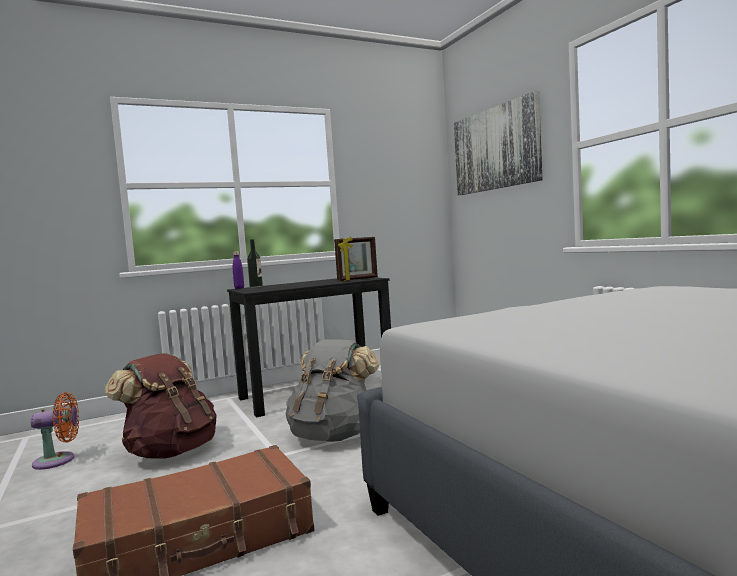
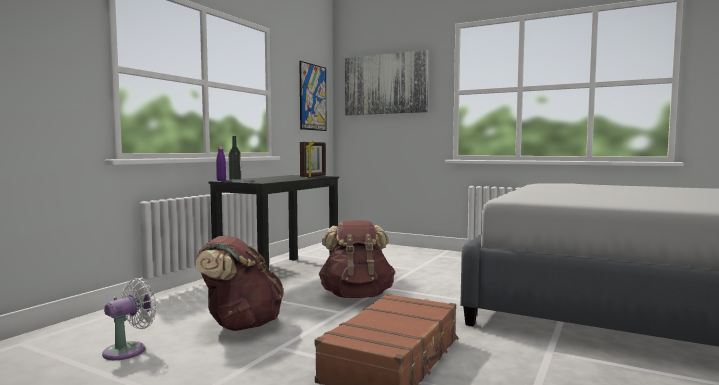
camera: 35 degrees left, 0 degrees up
orange fan [31,392,79,470] -> white fan [102,278,157,360]
grey backpack [285,339,380,442] -> brown backpack [319,220,395,298]
none -> picture [299,61,326,131]

